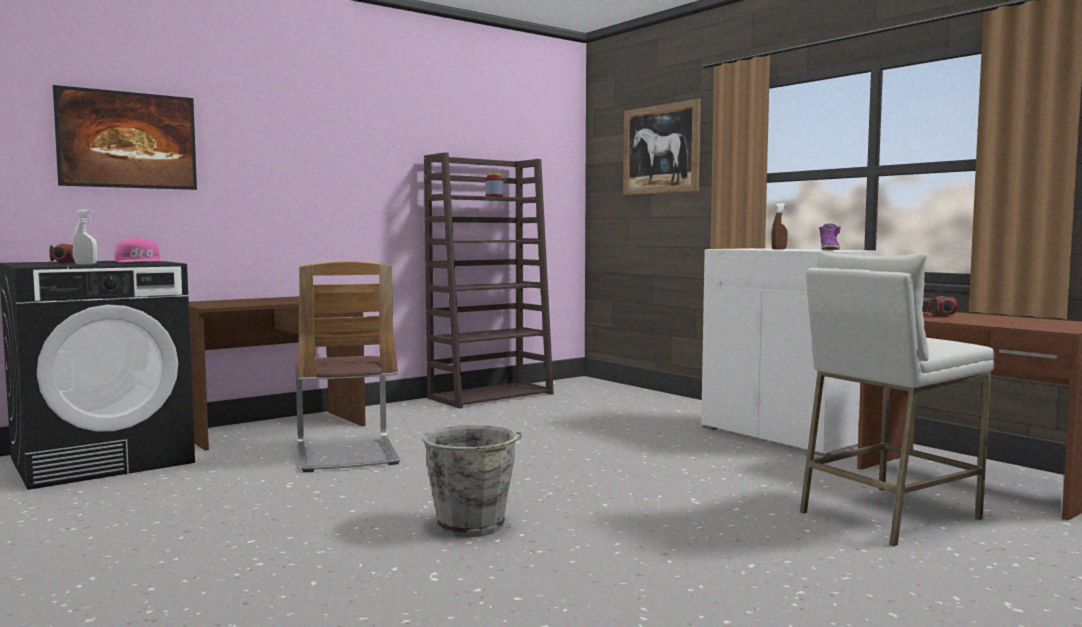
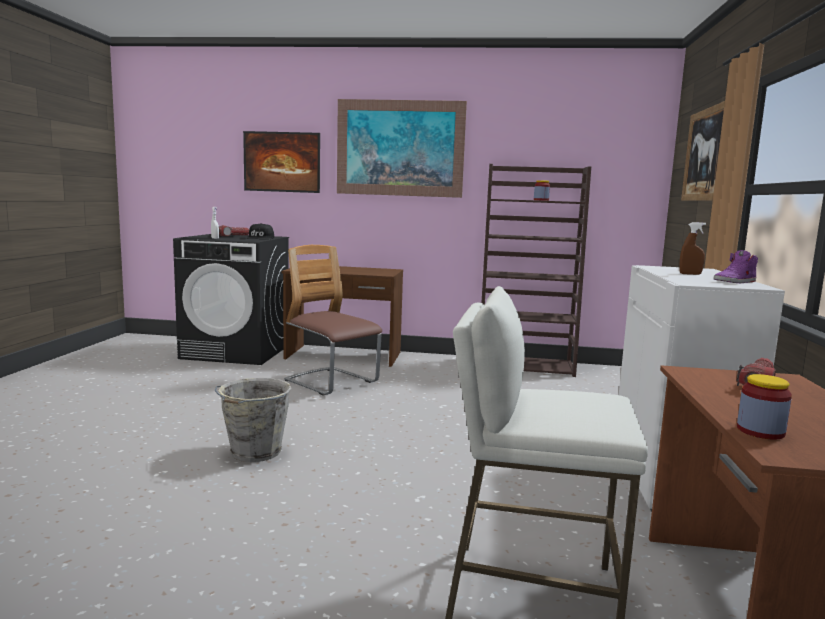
camera: 45 degrees right, 5 degrees up
pink cap [115,237,164,263] -> black cap [246,223,274,239]
chair [295,261,400,472] -> chair turned 105 degrees clockwise [284,245,382,396]
none -> picture [337,99,467,198]
none -> jar [737,374,792,440]

